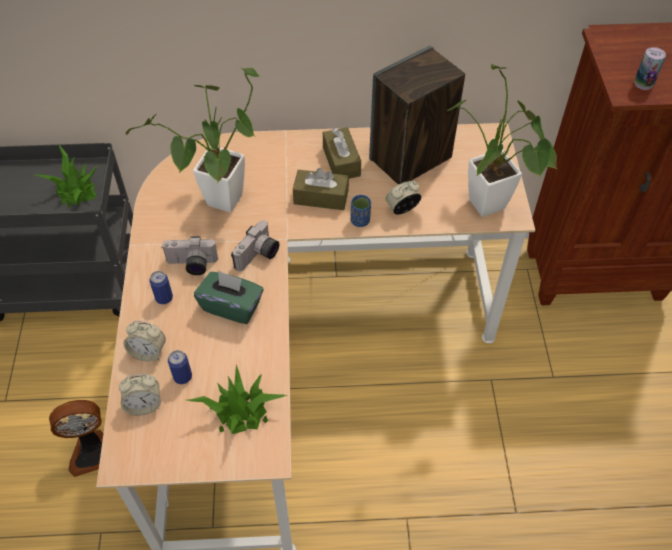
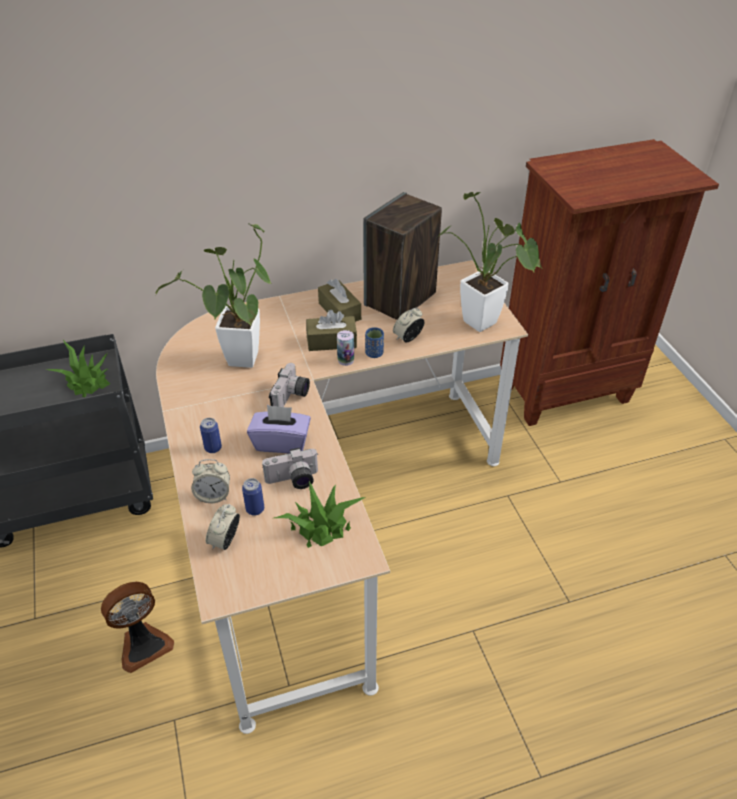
camera: 15 degrees left, 10 degrees down
alarm clock [119,374,161,416] -> alarm clock turned 135 degrees clockwise [206,504,240,550]
camera [161,236,218,275] -> camera moved to [262,448,318,489]
green tissue box [194,270,264,324] -> purple tissue box [247,405,311,453]
can [634,47,666,90] -> can moved to [337,330,354,366]

